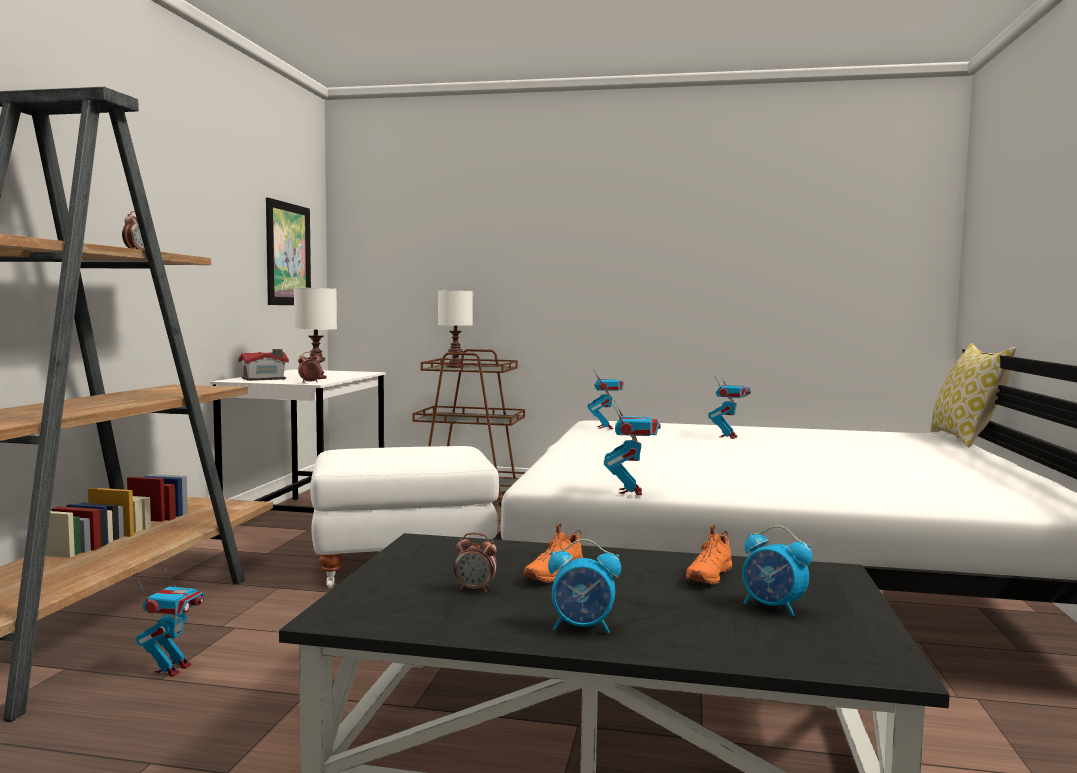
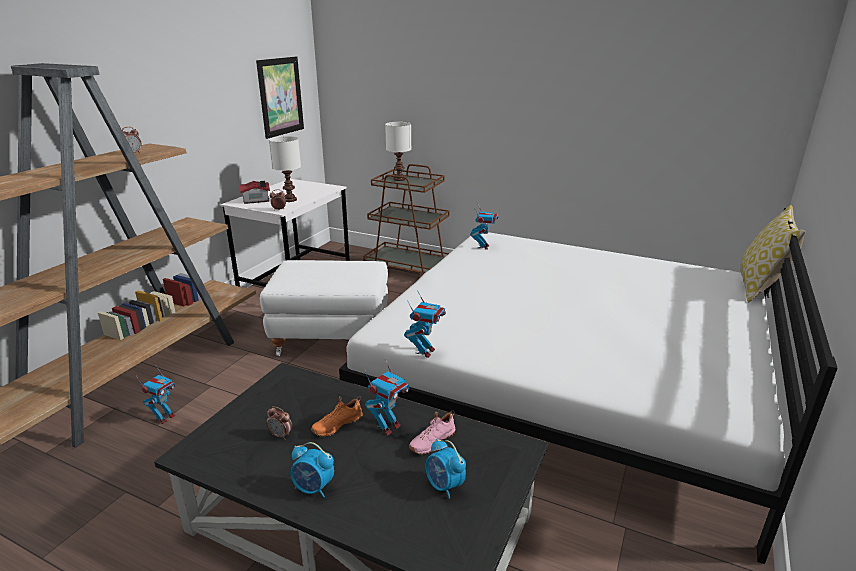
camera: 15 degrees right, 20 degrees up
orange shoe [686,525,732,585] -> pink shoe [409,411,456,455]
toy robot [708,374,751,439] -> toy robot moved to [365,358,409,435]

